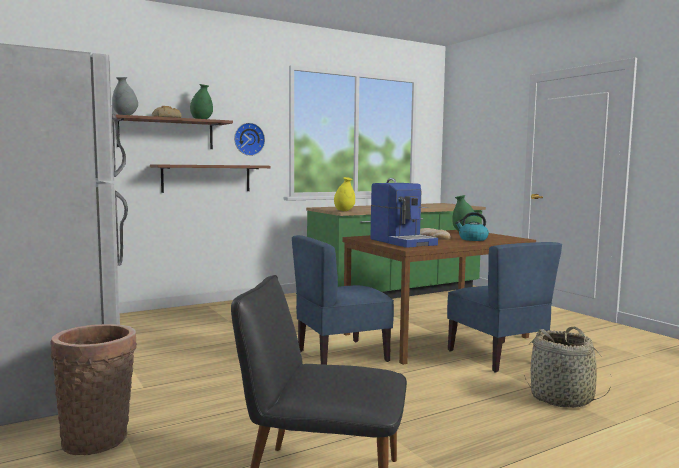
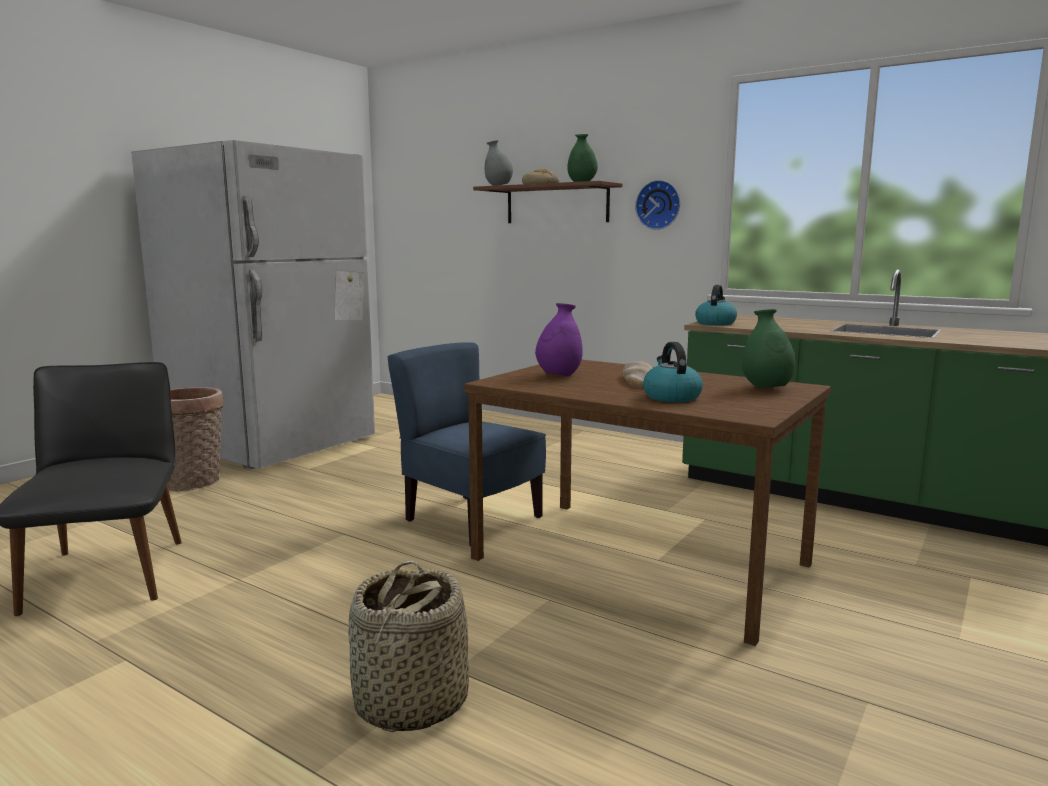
camera: 65 degrees right, 5 degrees up
brown shelf [150,164,270,193] -> none
yellow vase [334,177,355,211] -> kettle [695,285,737,325]
coffee machine [370,183,438,248] -> purple vase [535,303,583,376]
blue chair [447,242,562,373] -> none

